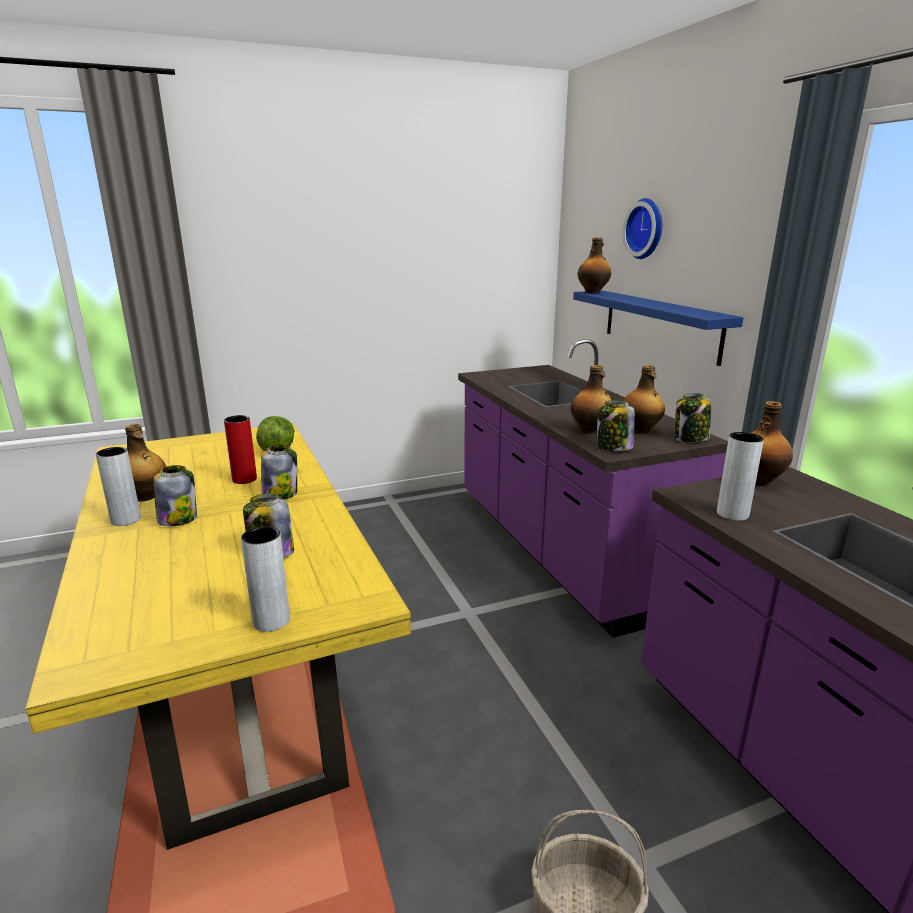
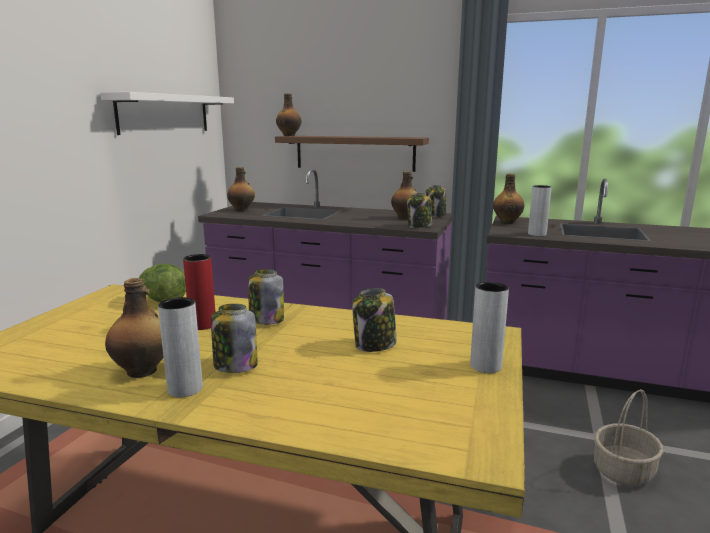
camera: 50 degrees left, 5 degrees down
bottle [571,365,611,434] -> bottle moved to [227,167,255,211]
blue shelf [573,291,743,366] -> brown shelf [275,136,429,172]
wall clock [623,198,662,259] -> none
none -> white shelf [100,92,234,135]

